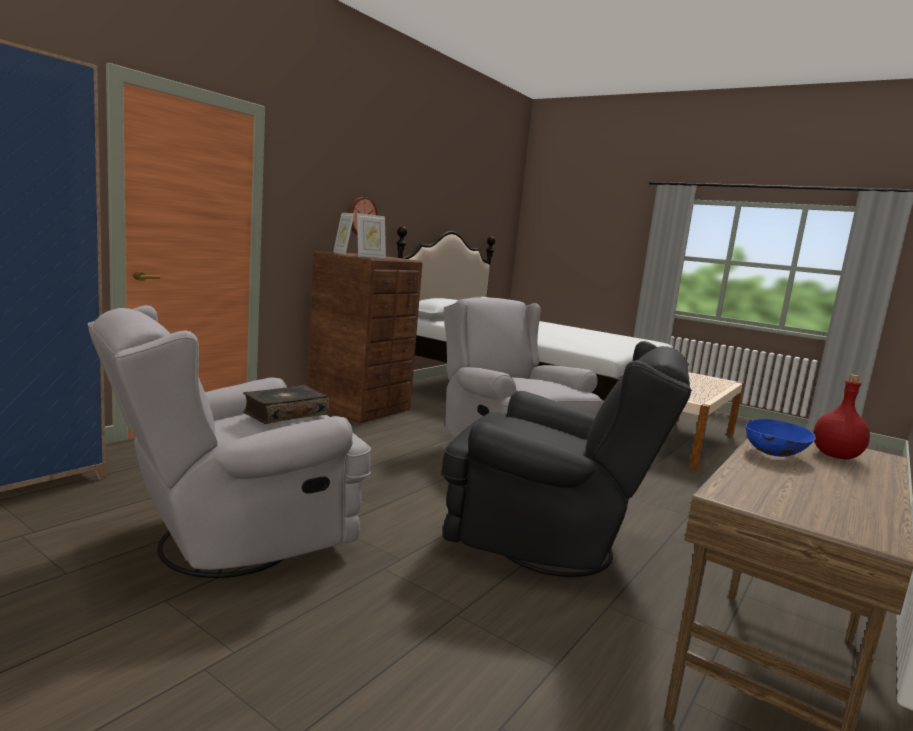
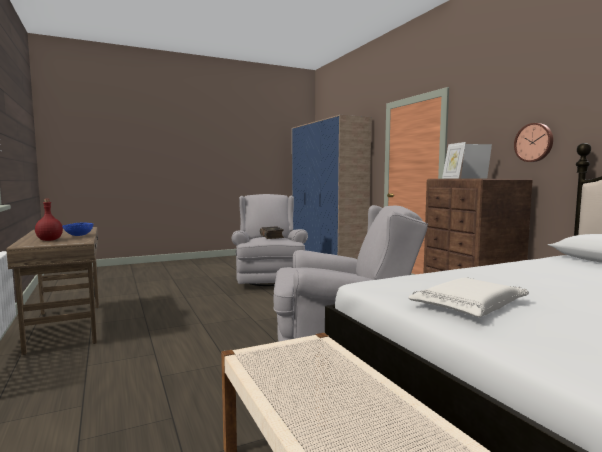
camera: 120 degrees right, 5 degrees down
black armchair [441,341,692,577] -> none
none -> white pillow [409,277,529,317]

